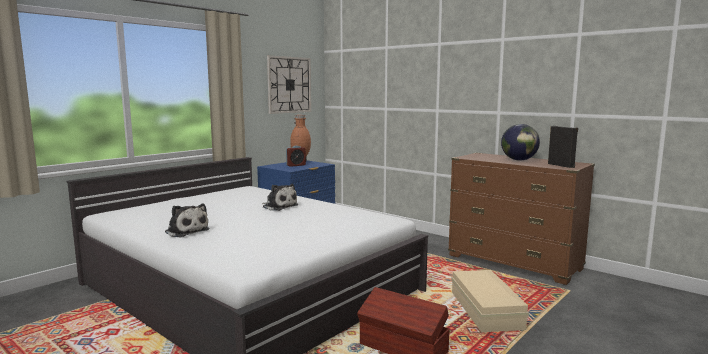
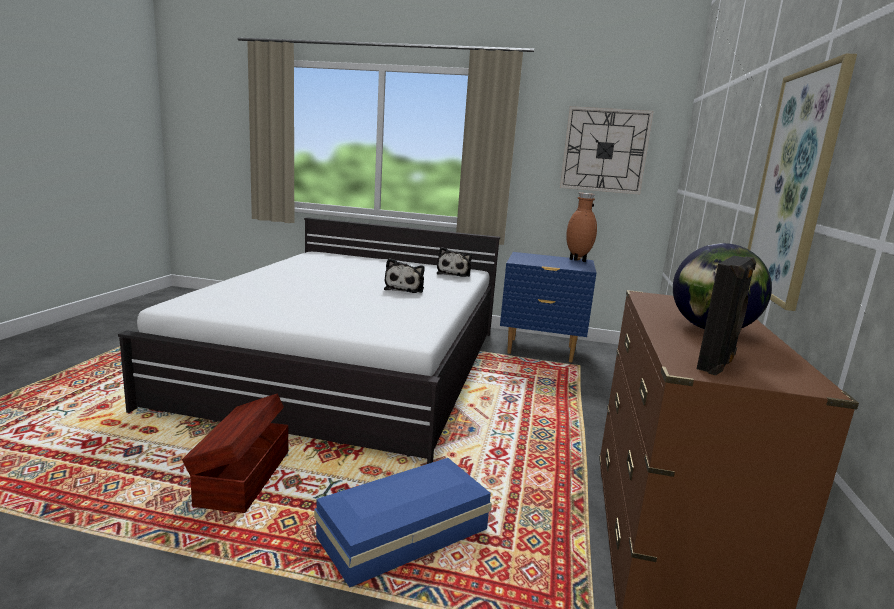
camera: 60 degrees right, 5 degrees up
plush toy [165,203,210,238] -> plush toy moved to [437,247,472,277]
alarm clock [286,146,306,167] -> none
beige storage box [451,270,529,332] -> blue storage box [314,458,492,587]
none -> picture [747,53,857,311]

